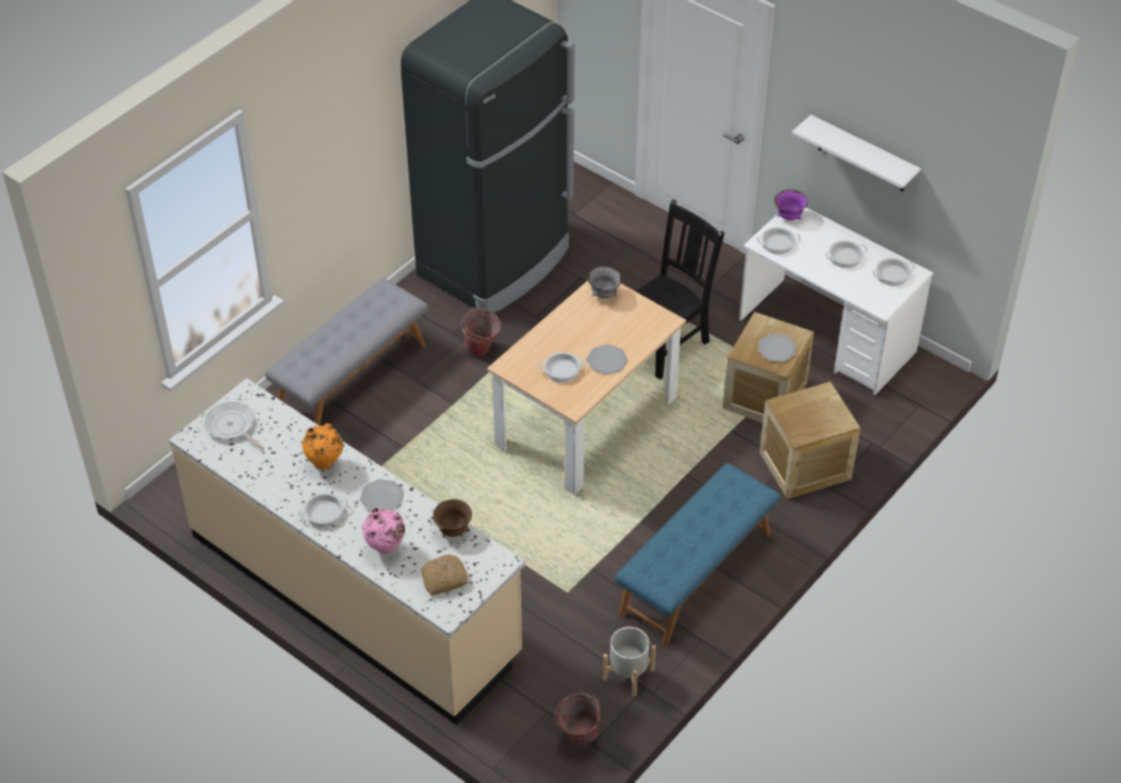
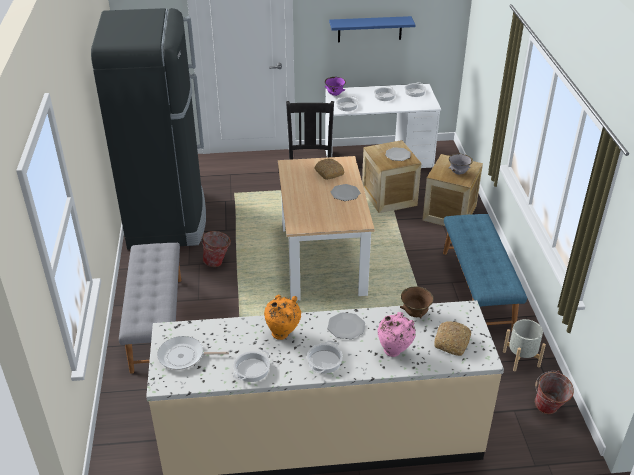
camera: 45 degrees left, 10 degrees down
cooking pot [539,352,585,382] -> cooking pot moved to [233,350,270,382]
grey bowl [588,266,622,299] -> grey bowl moved to [449,154,473,175]
white shelf [792,115,921,192] -> blue shelf [329,16,415,42]
none -> bread [314,159,345,180]

